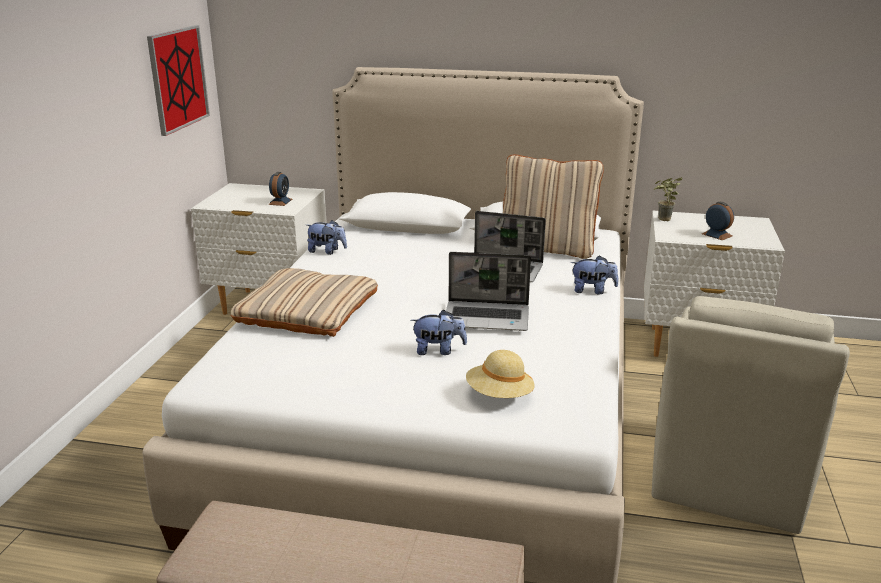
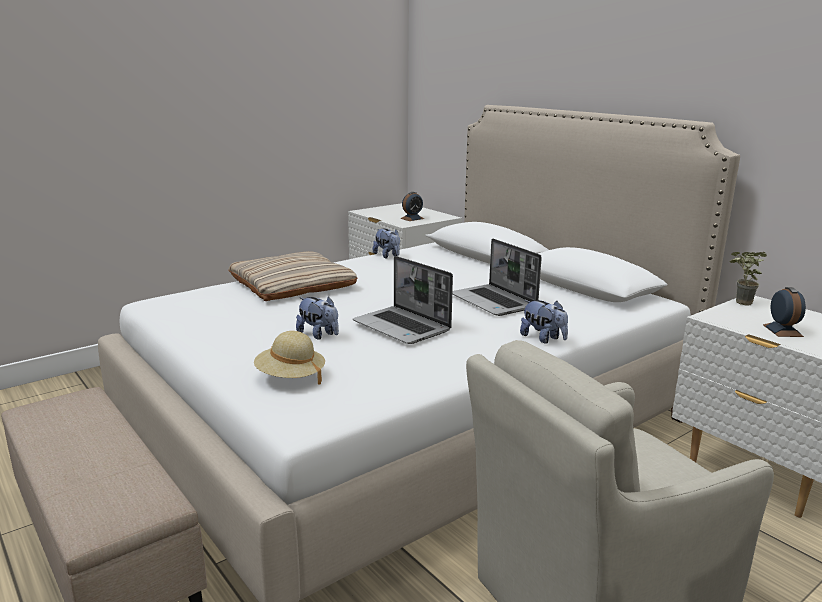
camera: 40 degrees right, 5 degrees down
picture [147,25,210,136] -> none
beige pillow [503,154,604,259] -> none

